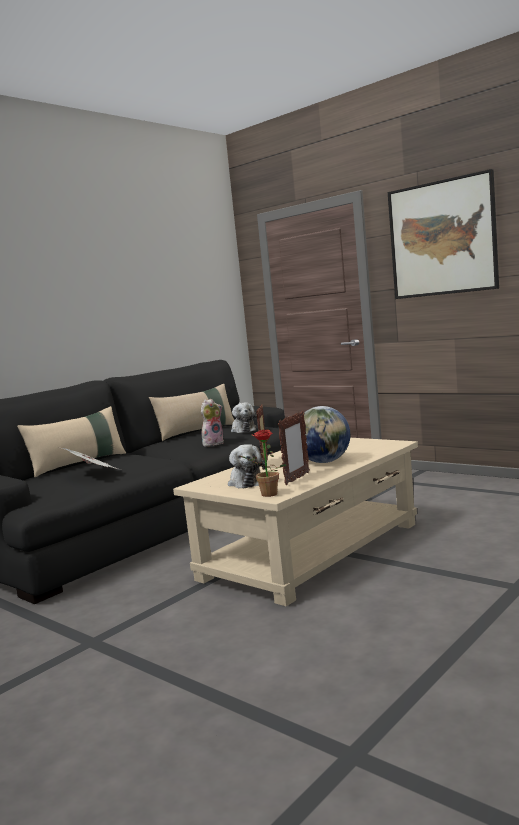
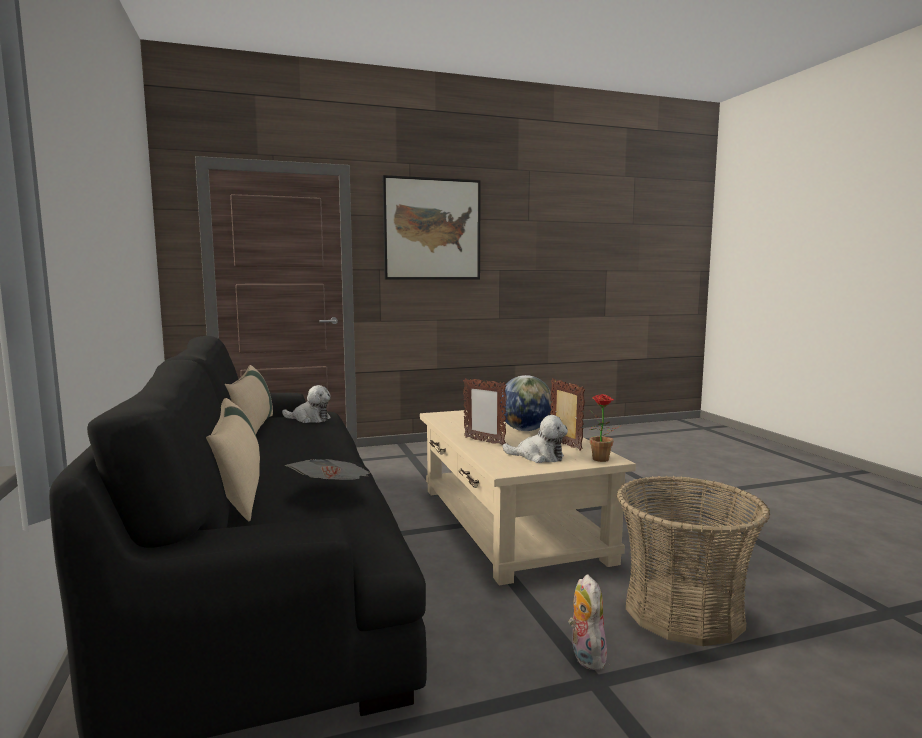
camera: 60 degrees left, 0 degrees up
plush toy [201,399,224,446] -> plush toy moved to [568,574,607,670]
none -> basket [617,476,770,646]

